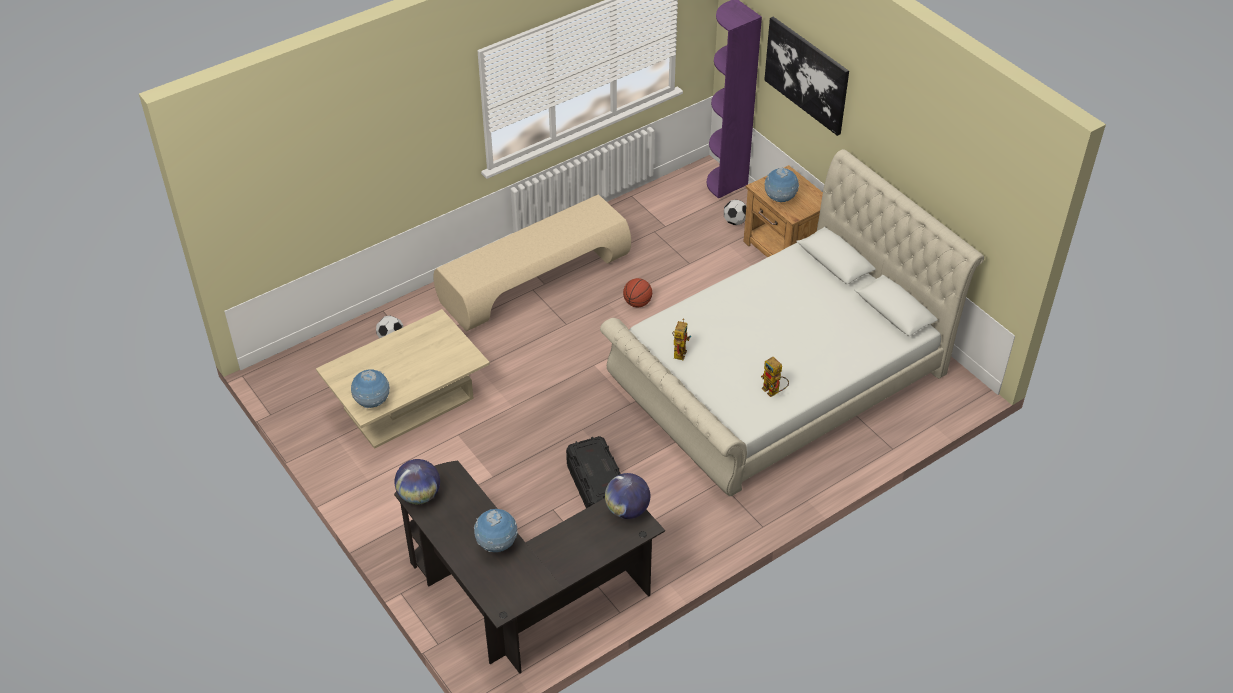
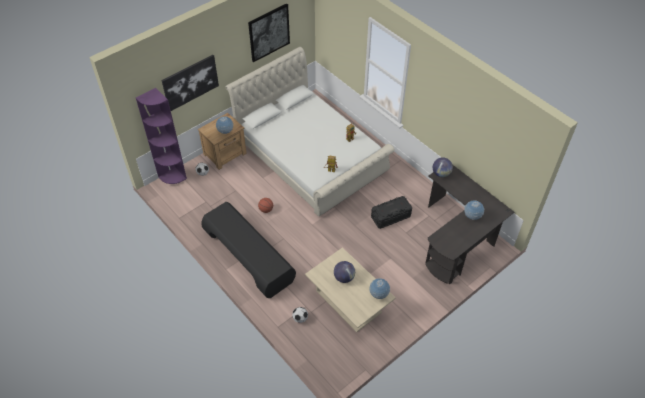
camera: 95 degrees left, 5 degrees up
globe [395,459,440,504] -> globe moved to [334,261,355,283]
beige bench [433,195,631,331] -> black bench [201,202,296,298]
none -> picture [248,3,290,62]

